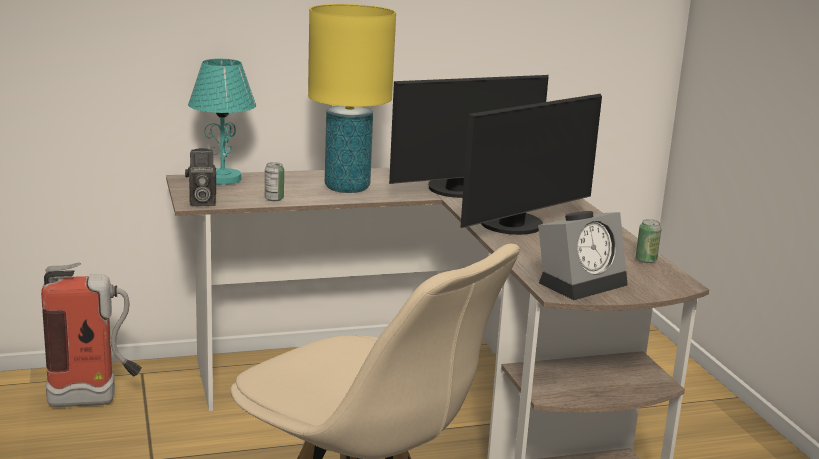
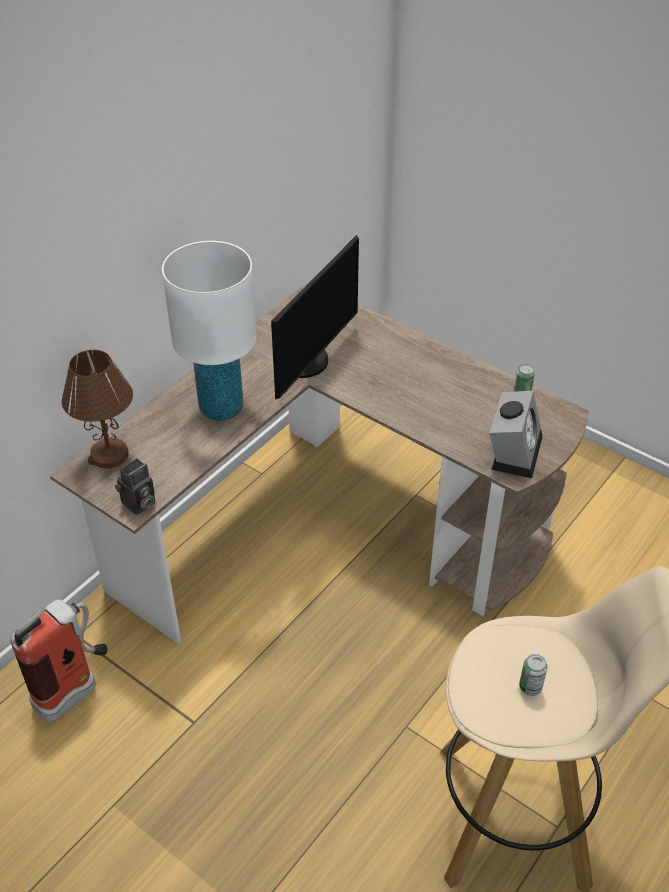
camera: 35 degrees left, 25 degrees up
turquoise table lamp [188,59,256,185] -> brown table lamp [62,350,133,469]
can [265,162,284,201] -> can moved to [519,654,547,696]
yellow table lamp [308,4,396,193] -> white table lamp [162,241,256,421]
monitor [460,94,602,235] -> none

